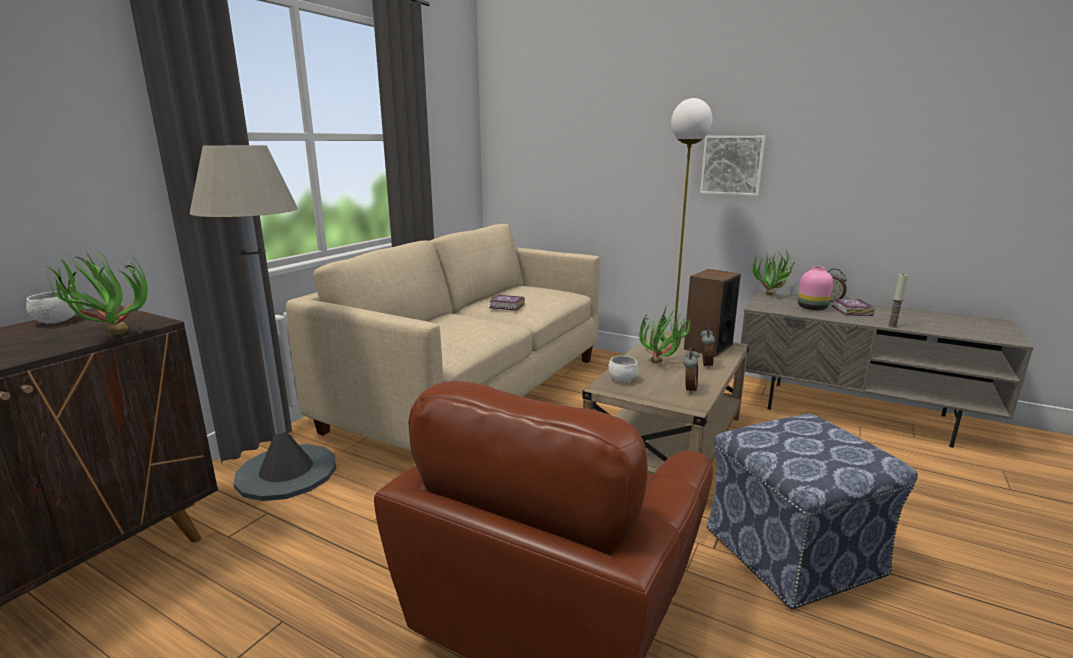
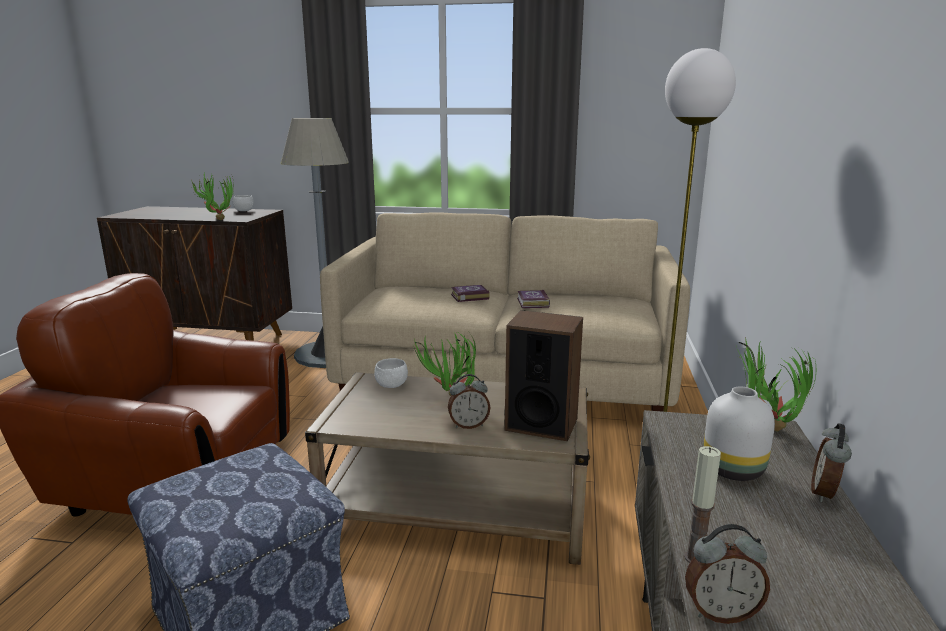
camera: 70 degrees right, 0 degrees up
alarm clock [683,347,700,394] -> alarm clock moved to [685,524,770,624]
picture [700,136,766,196] -> none
pink vase [798,266,833,310] -> white vase [703,386,775,481]
book [832,299,874,316] -> book moved to [451,285,490,302]

